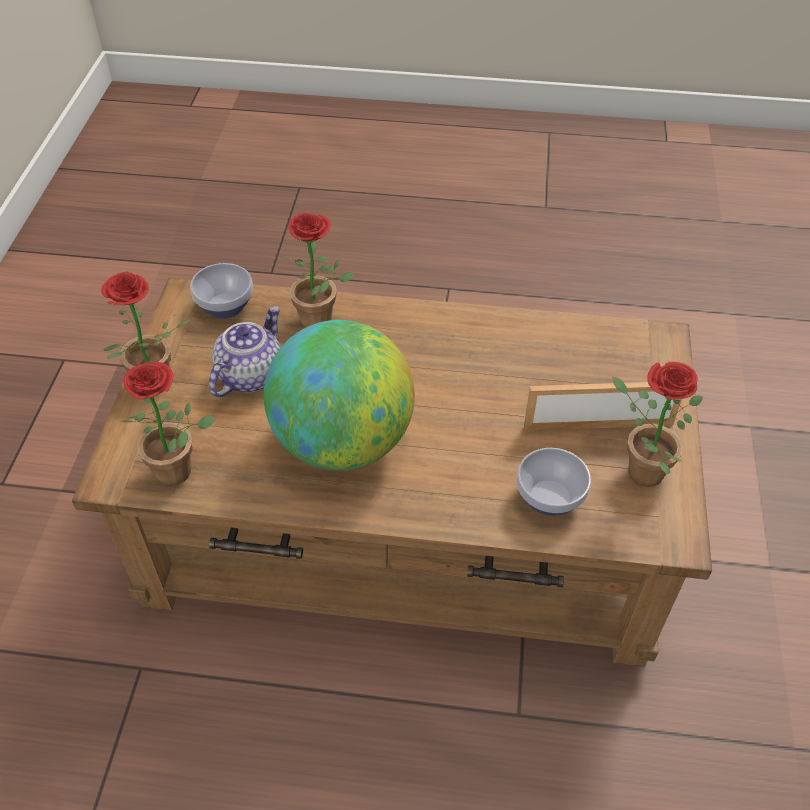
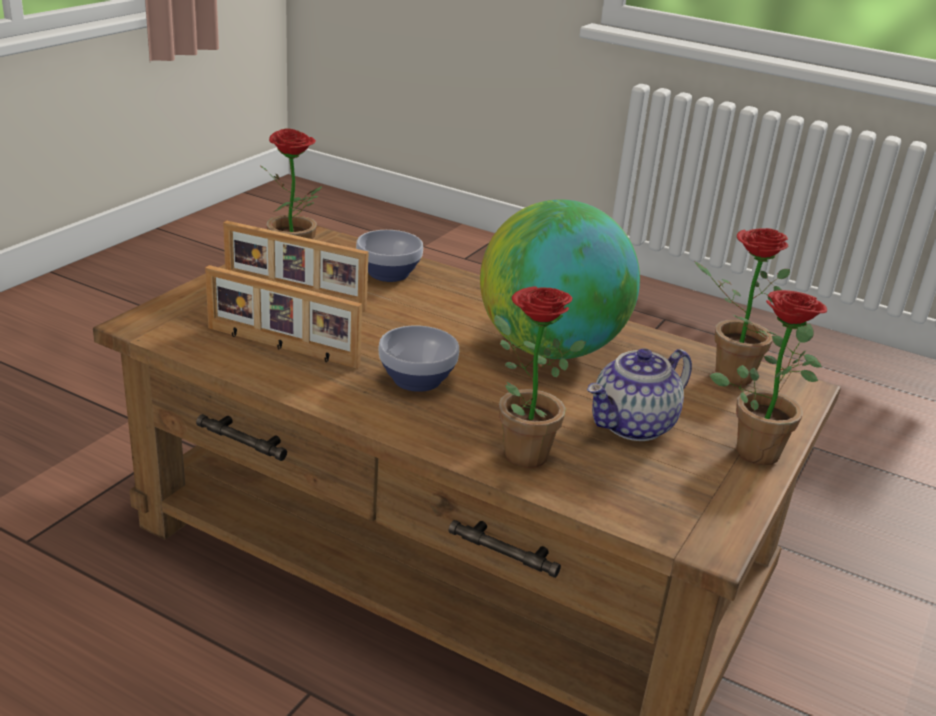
camera: 160 degrees left, 20 degrees down
bowl [190,263,253,319] -> bowl moved to [378,326,459,392]
none -> picture frame [205,265,362,369]

